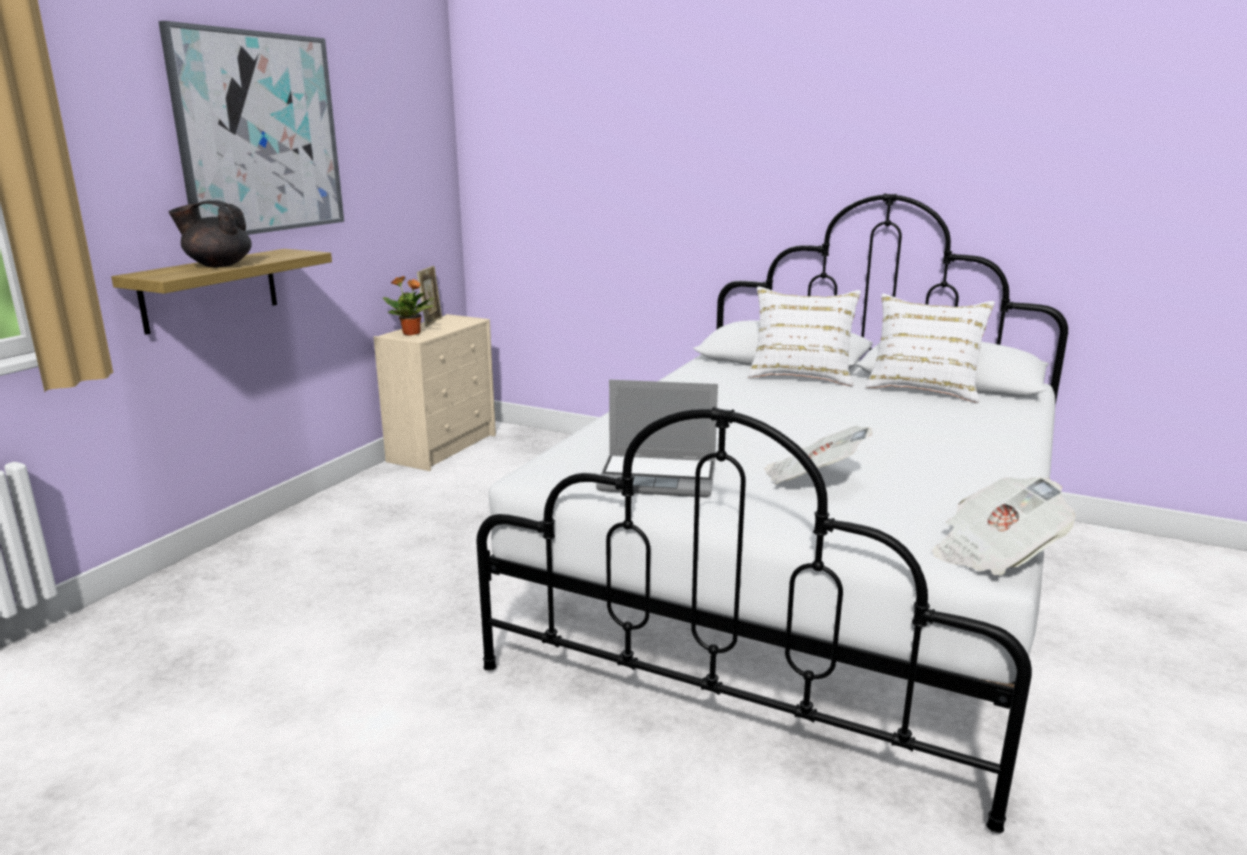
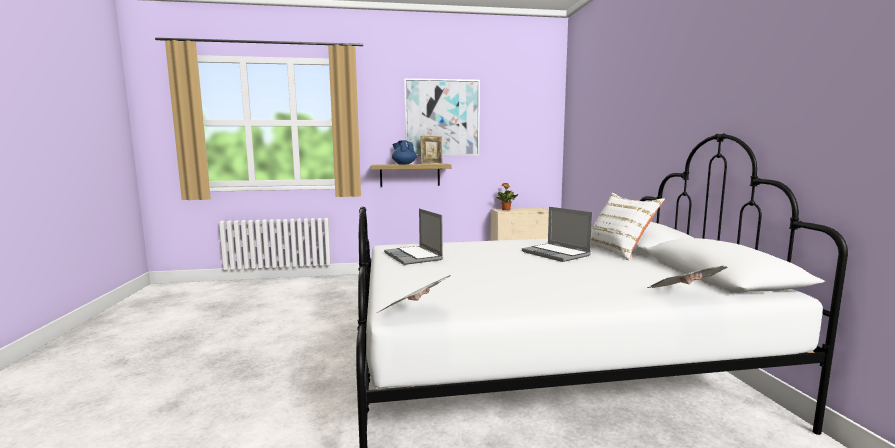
camera: 55 degrees right, 10 degrees down
black teapot [169,200,252,267] -> blue teapot [392,140,417,165]
picture frame [417,266,442,327] -> picture frame moved to [420,136,443,164]
newspaper [765,426,873,484] -> newspaper moved to [647,266,728,288]
white pillow [866,294,995,403] -> none
none -> laptop [522,207,593,262]

